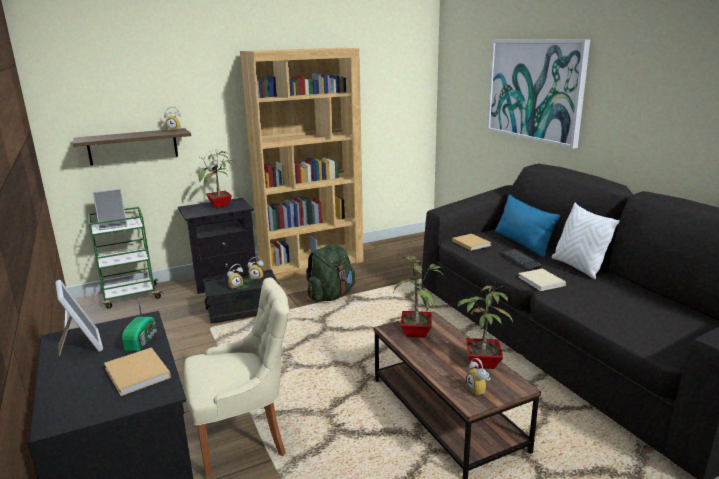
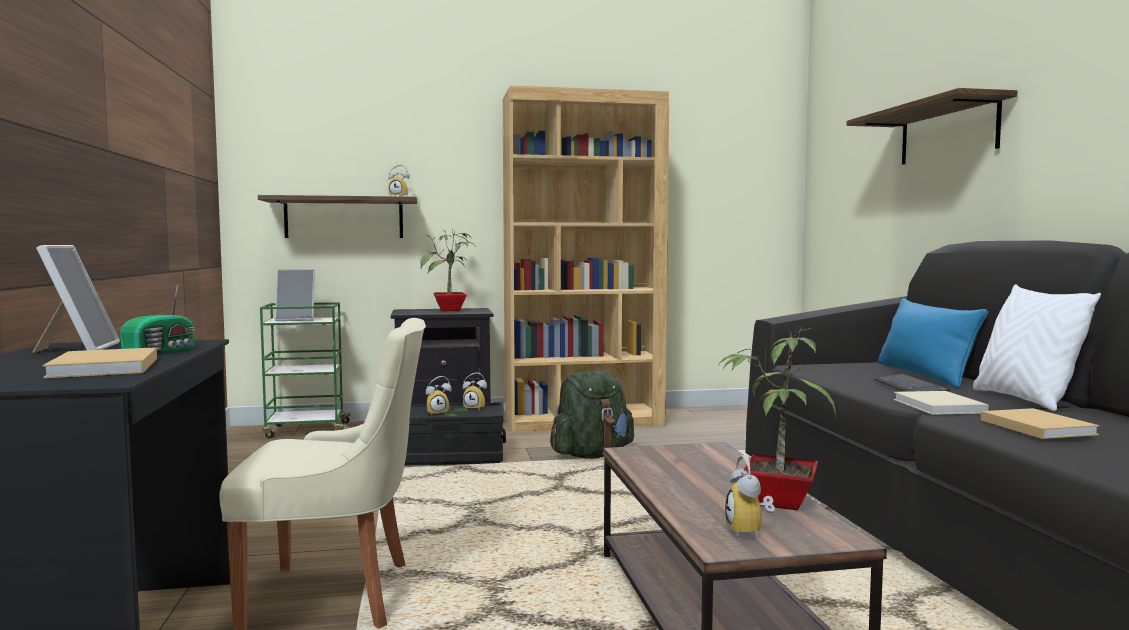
camera: 15 degrees right, 15 degrees down
potted plant [394,256,443,338] -> none
beige book [452,234,491,251] -> beige book moved to [981,408,1100,439]
picture [487,39,590,149] -> shelf [846,88,1017,165]

